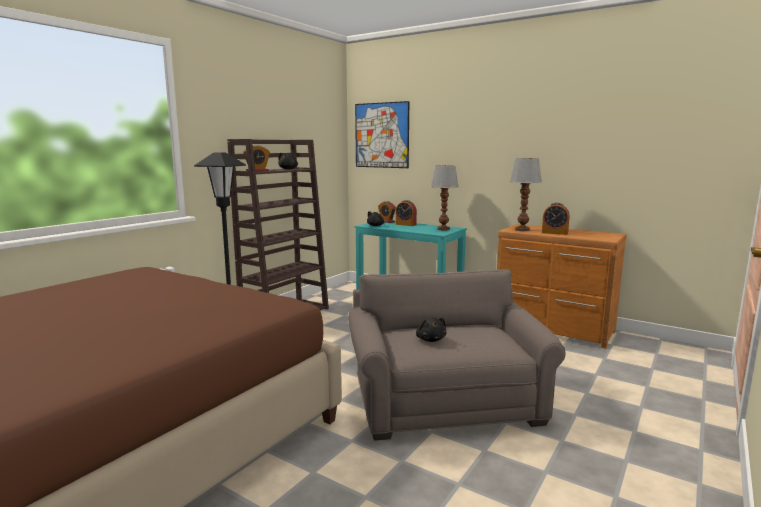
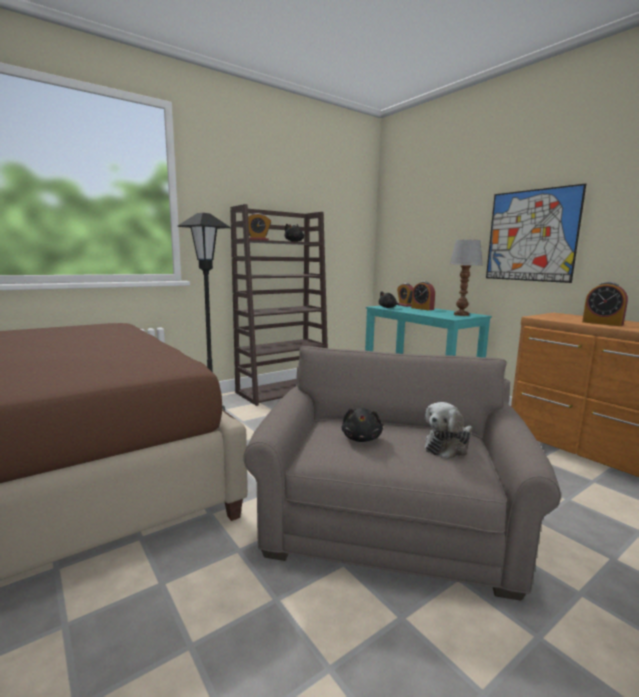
camera: 20 degrees right, 0 degrees up
picture [355,101,409,168] -> picture moved to [486,183,586,283]
table lamp [510,158,542,231] -> none
none -> plush toy [424,402,472,459]

